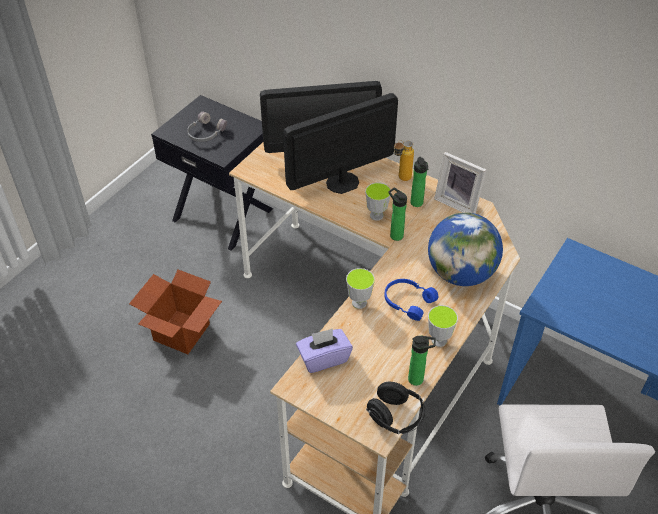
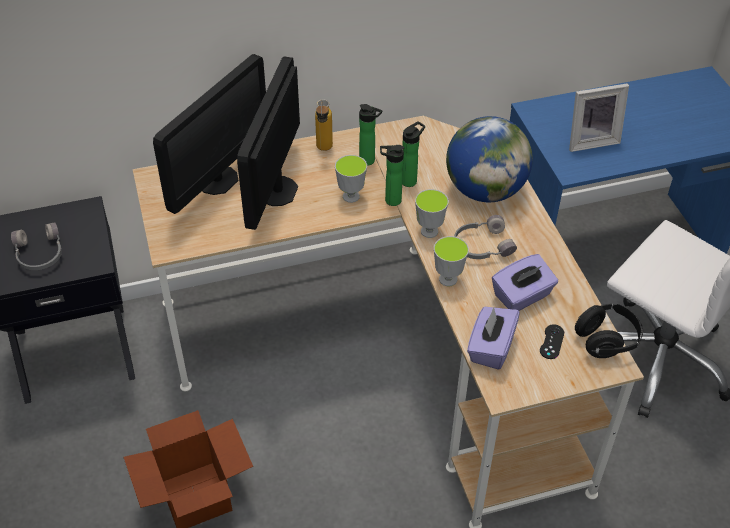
camera: 50 degrees left, 0 degrees up
blue headphones [384,279,438,321] -> grey headphones [454,215,517,259]
bottle [408,336,436,386] -> bottle moved to [402,121,425,187]
cup [428,305,458,347] -> cup moved to [415,189,449,238]
picture frame [434,152,486,214] -> picture frame moved to [569,83,629,152]
none -> purple tissue box [492,254,558,311]
none -> black game controller [540,324,564,359]

